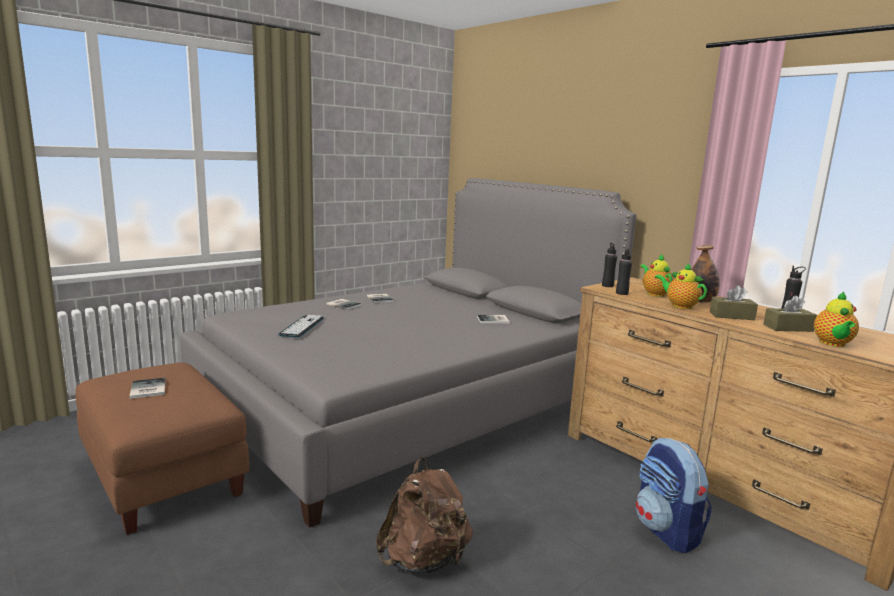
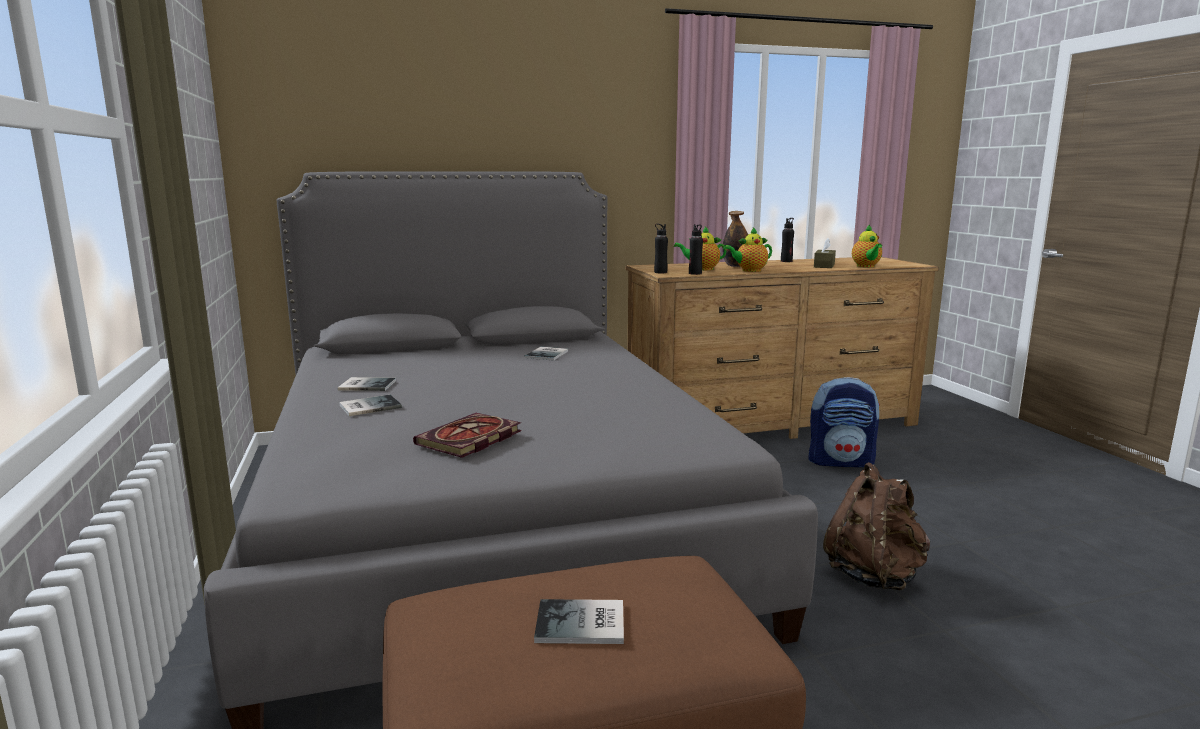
camera: 65 degrees left, 0 degrees up
keyboard [278,315,324,338] -> book [413,413,522,458]
brown tissue box [710,285,758,320] -> none
teapot [814,292,859,347] -> teapot turned 45 degrees clockwise [852,224,882,267]

